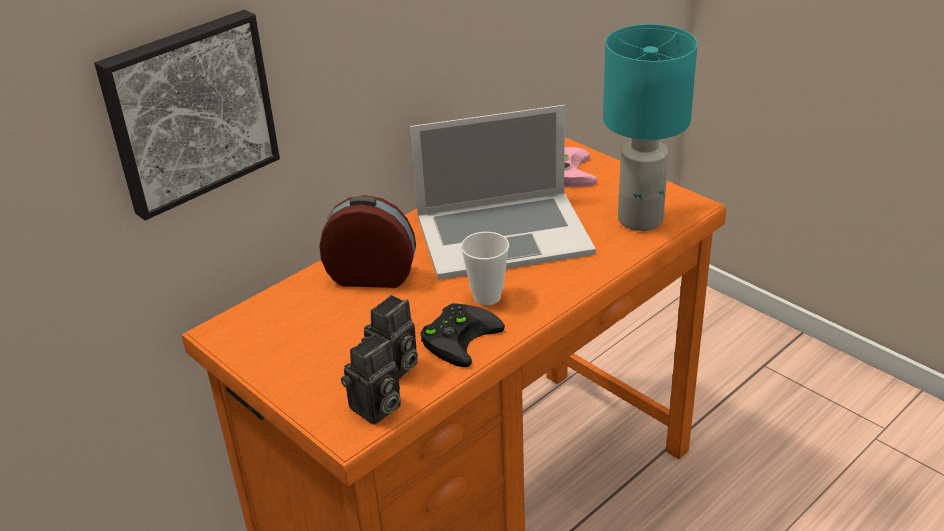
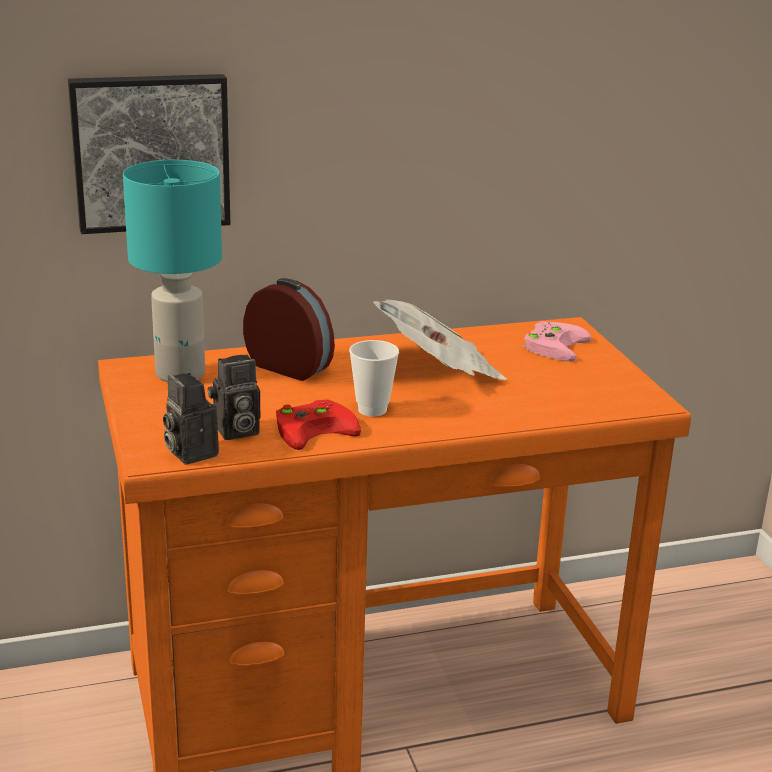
camera: 25 degrees right, 10 degrees down
camera [341,334,401,425] -> camera turned 75 degrees clockwise [163,373,219,465]
laptop [410,105,596,280] -> newspaper [373,299,507,380]
black game controller [420,303,505,367] -> red game controller [276,399,361,450]
turquoise table lamp [603,24,698,231] -> turquoise table lamp moved to [123,160,222,382]

